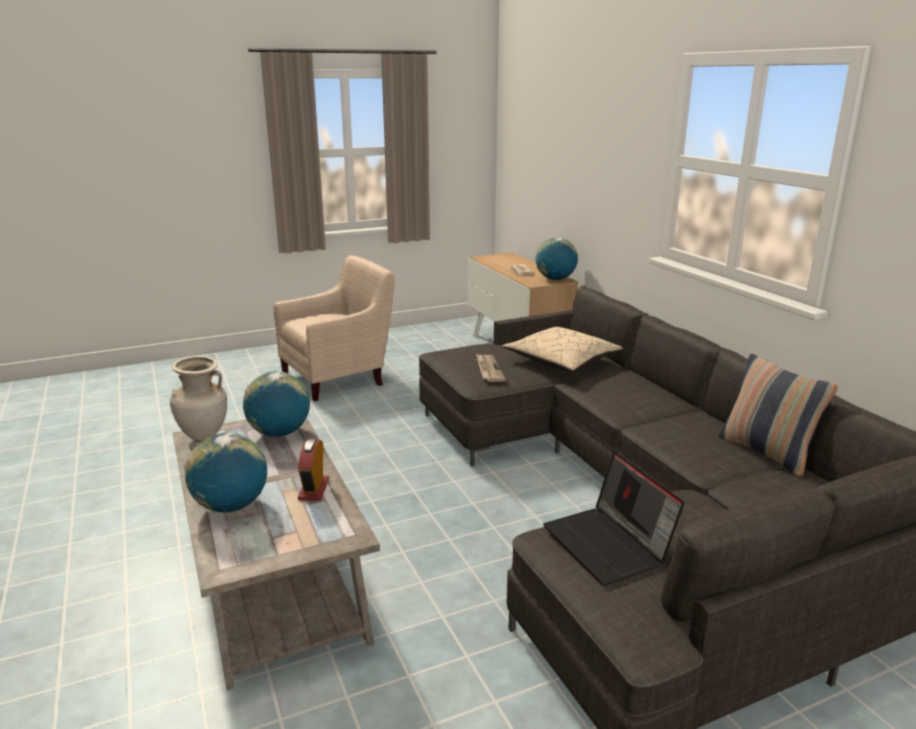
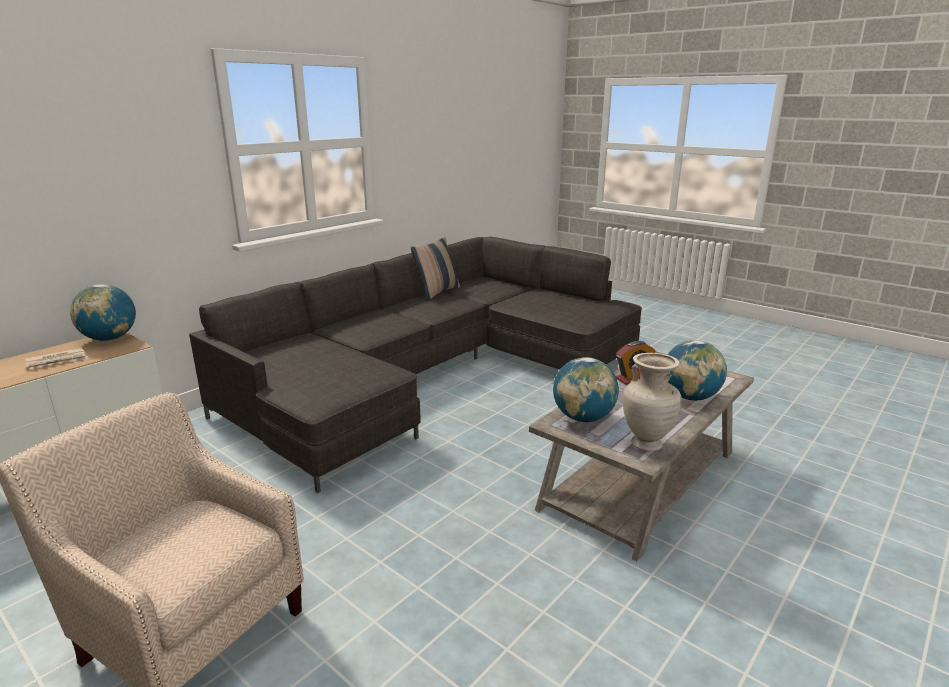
camera: 115 degrees left, 0 degrees up
newspaper [476,354,506,382] -> none
beige pillow [502,327,623,371] -> none
laptop [543,452,684,585] -> none

